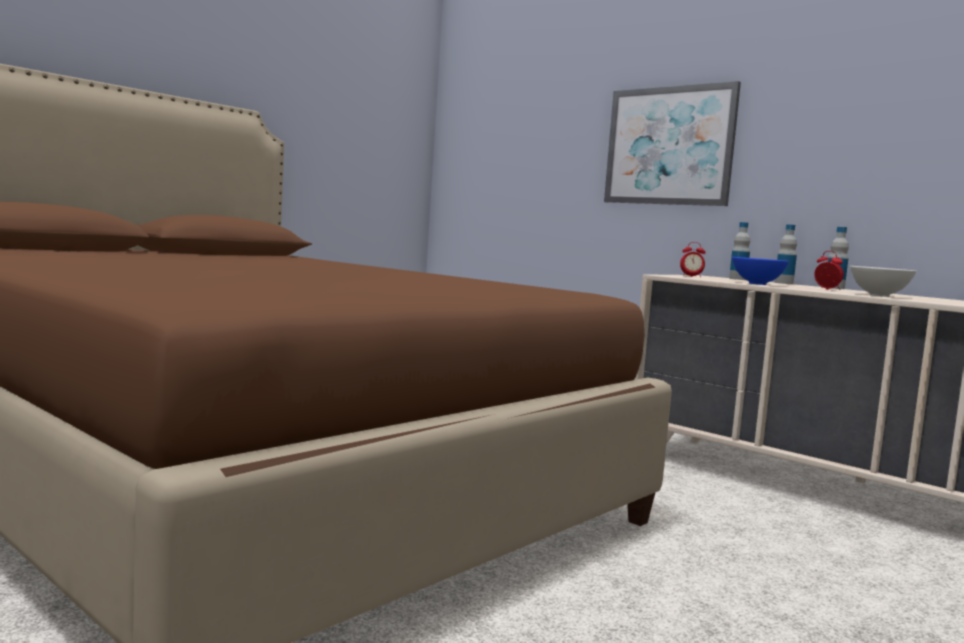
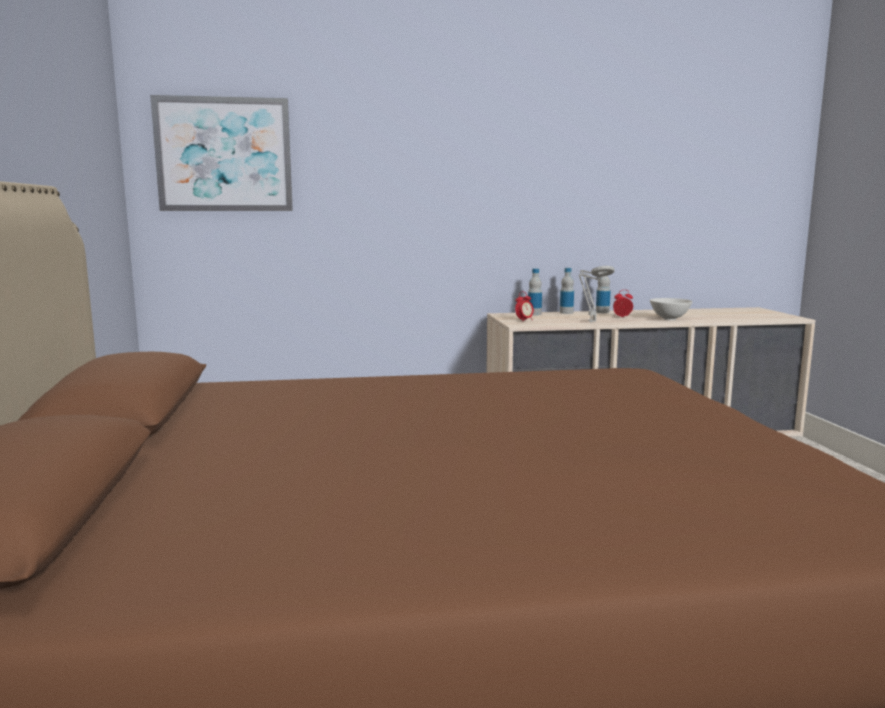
camera: 50 degrees left, 5 degrees up
picture [604,81,741,206] -> picture moved to [150,95,293,211]
blue bowl [732,257,789,285] -> grey table lamp [579,266,615,322]

